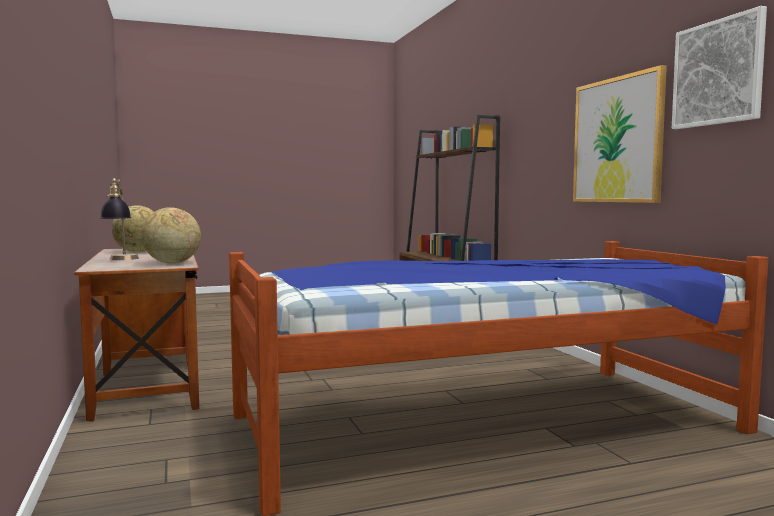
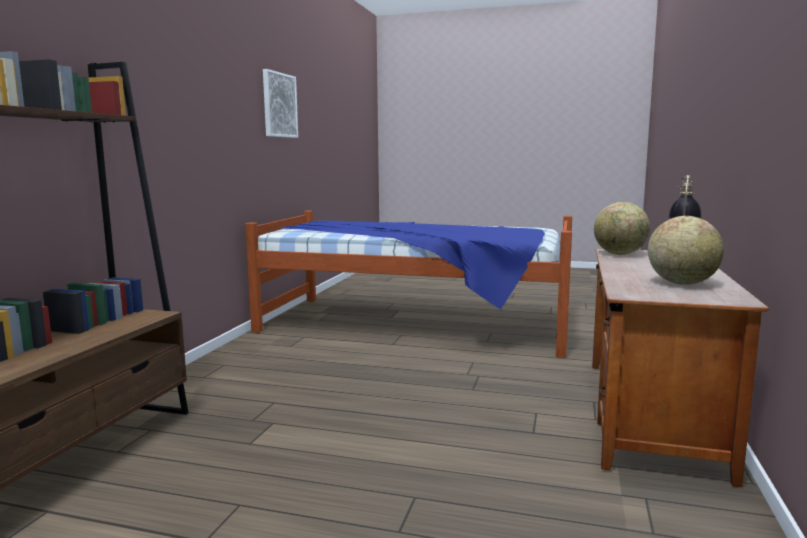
camera: 145 degrees left, 5 degrees up
picture [573,65,667,203] -> none

